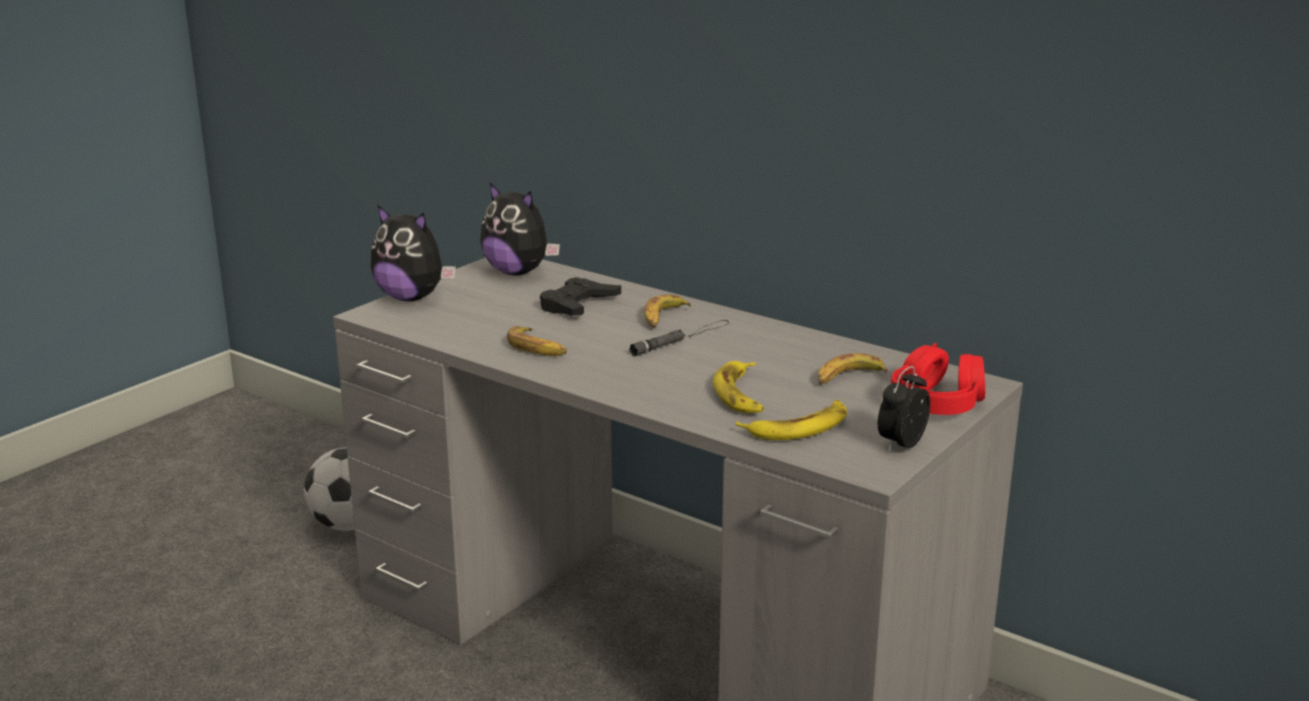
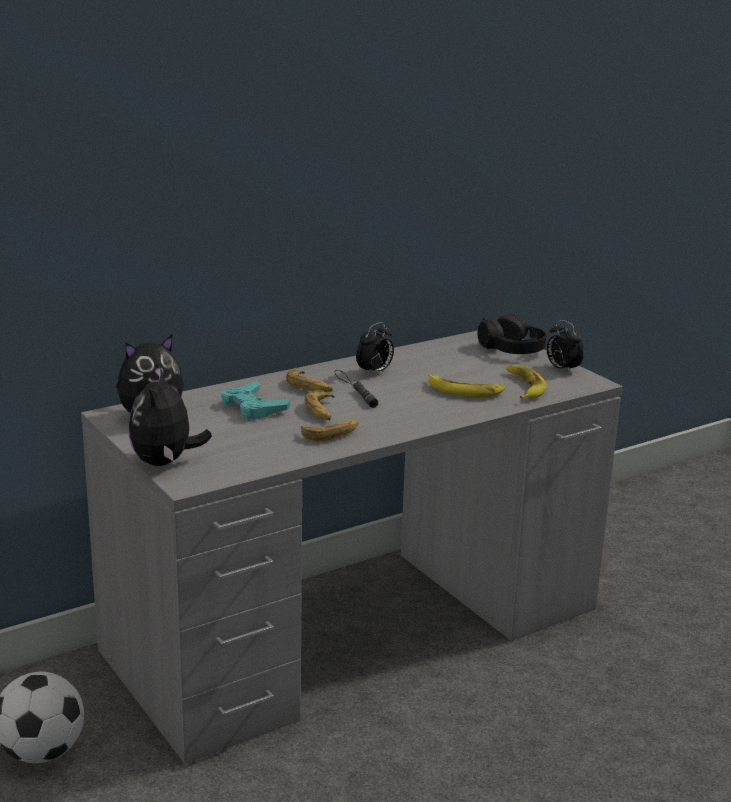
camera: 70 degrees left, 0 degrees up
plush toy [370,205,456,301] -> plush toy turned 135 degrees clockwise [128,368,212,466]
black game controller [540,277,621,316] -> turquoise game controller [221,381,290,420]
banana [818,353,888,384] -> banana moved to [305,390,335,420]
red headphones [891,343,985,415] -> black headphones [477,314,546,354]
none -> alarm clock [356,322,394,376]

